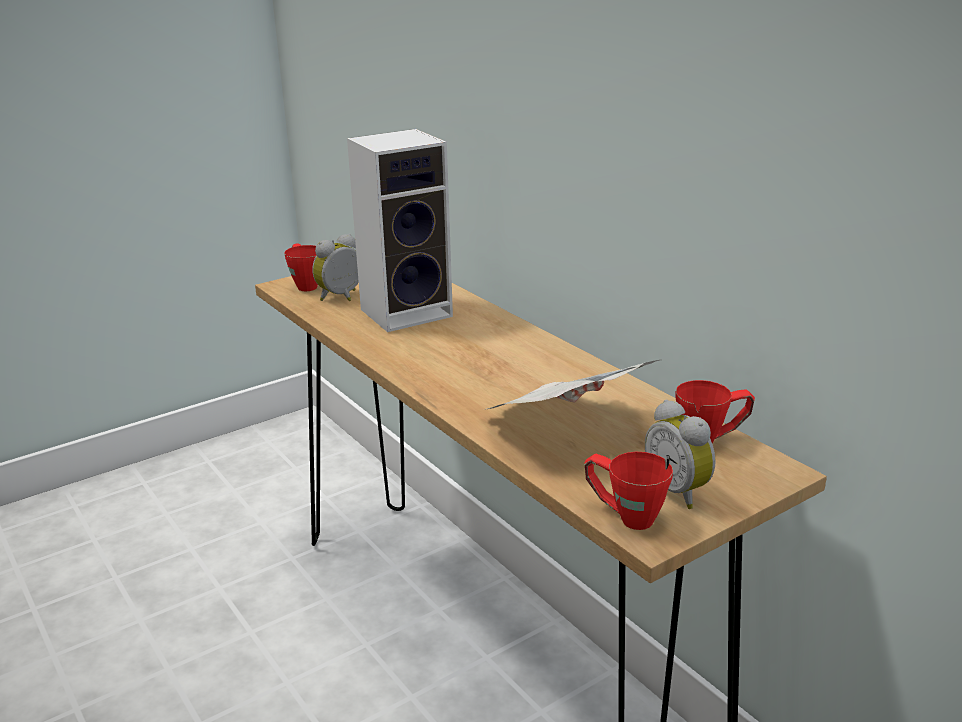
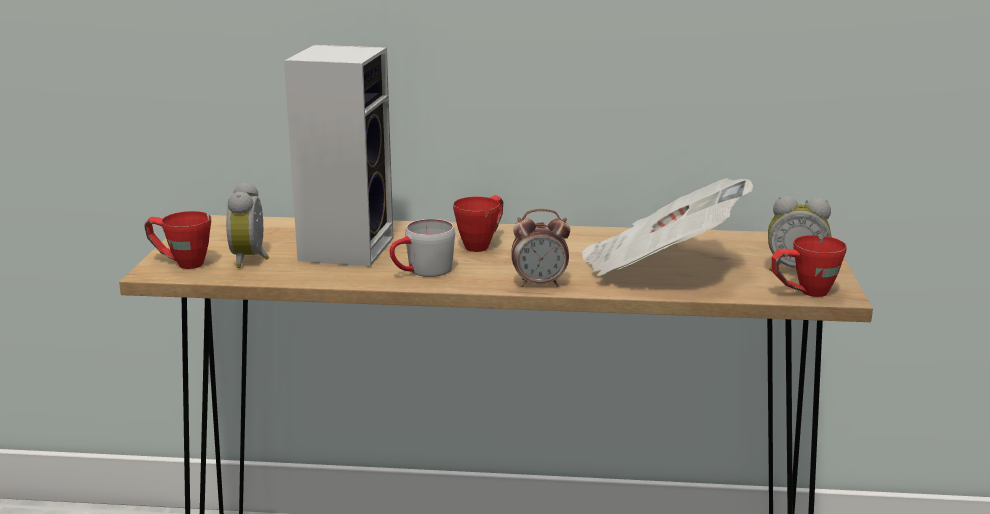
camera: 50 degrees left, 5 degrees down
red mug [675,380,755,443] -> red mug moved to [453,195,503,252]
none -> grey mug [390,219,455,277]
none -> alarm clock [511,209,570,287]

